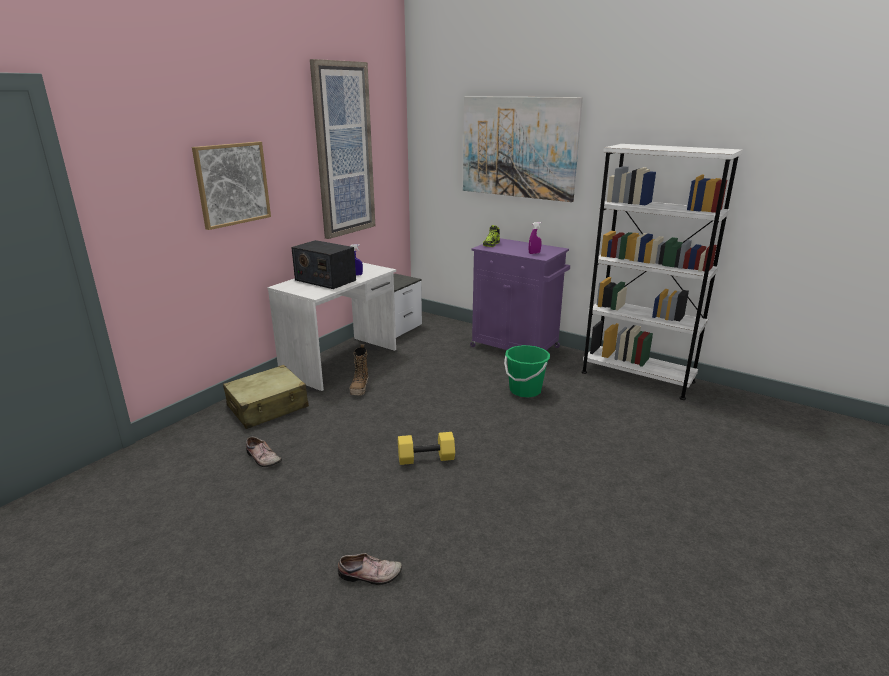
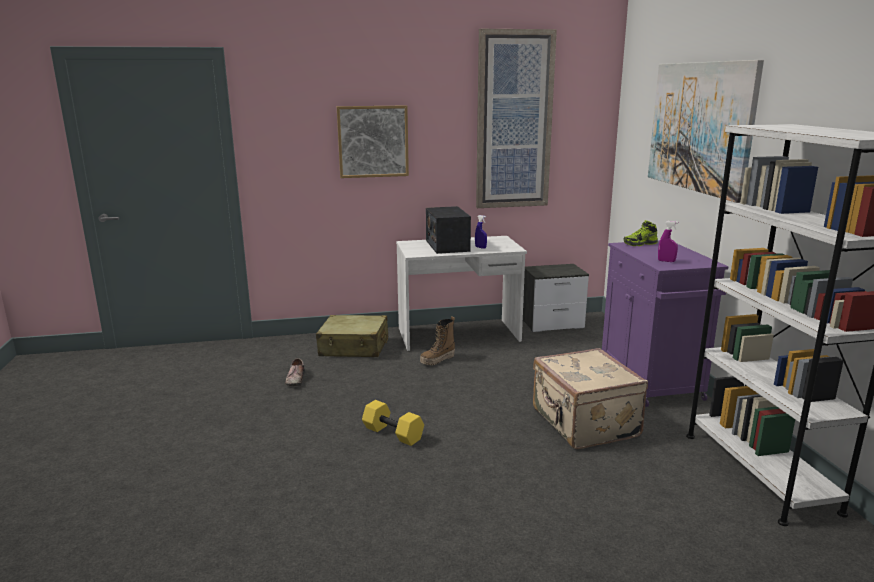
camera: 45 degrees right, 5 degrees down
shoe [338,553,402,585] -> none
green bucket [504,345,550,398] -> beige suitcase [533,348,648,449]

